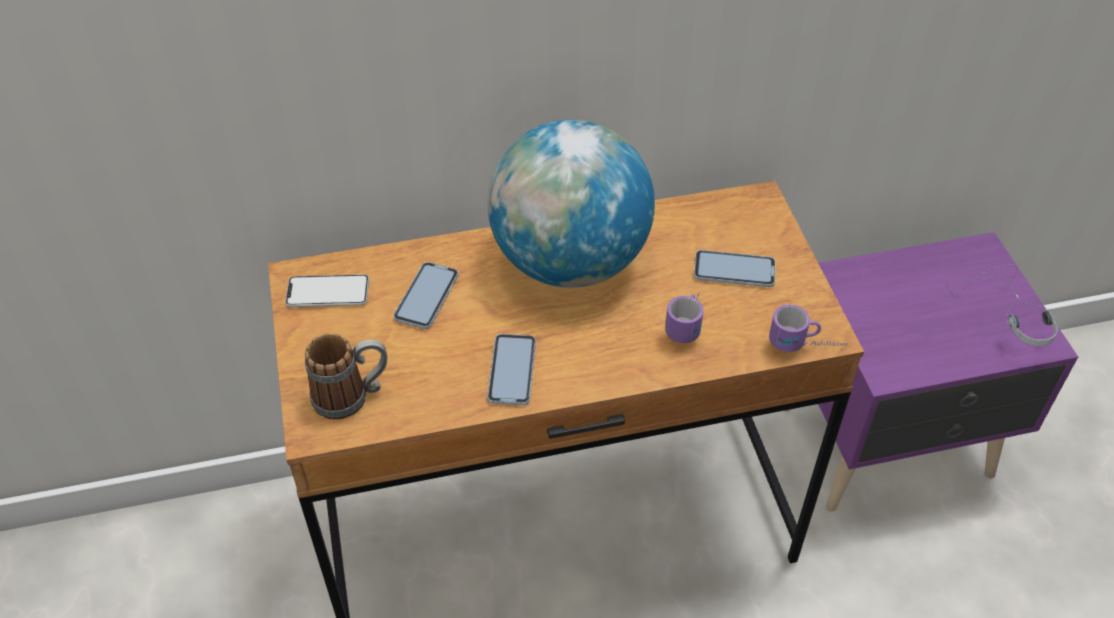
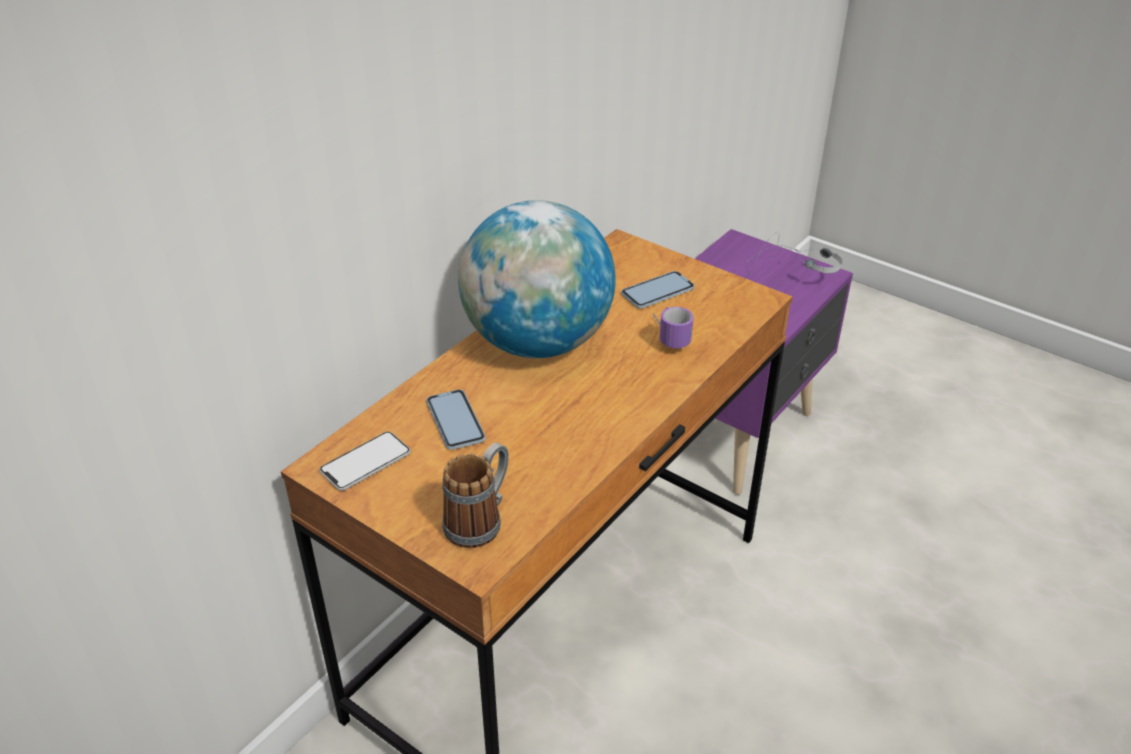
camera: 40 degrees left, 10 degrees down
phone [487,334,536,405] -> none
mug [769,304,847,352] -> none

